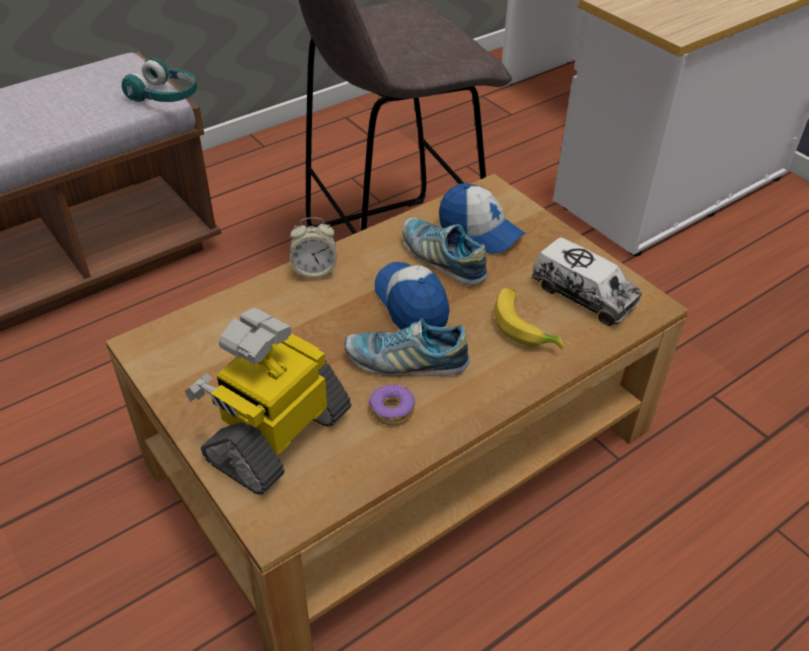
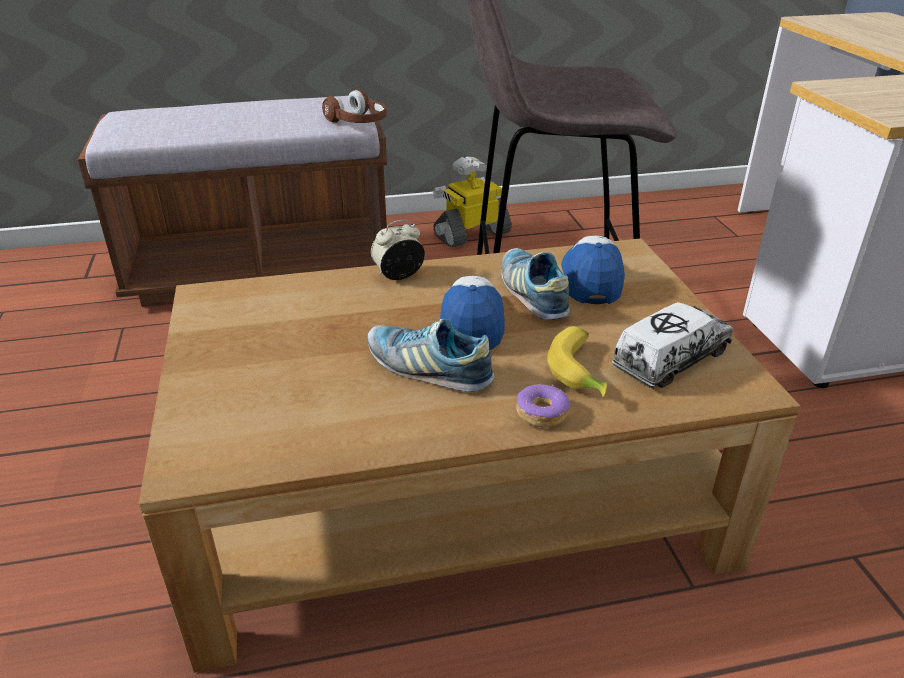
camera: 25 degrees right, 10 degrees down
turquoise headphones [122,58,197,102] -> brown headphones [322,89,387,123]
toy robot [185,308,351,495] -> toy robot moved to [433,156,512,247]
alarm clock [290,217,337,278] -> alarm clock turned 135 degrees clockwise [371,220,425,280]
donut [368,383,415,425] -> donut moved to [516,384,570,428]
cap [439,183,525,254] -> cap turned 150 degrees counterclockwise [561,236,625,304]
toy truck [531,237,642,326] -> toy truck turned 105 degrees counterclockwise [612,302,733,388]

